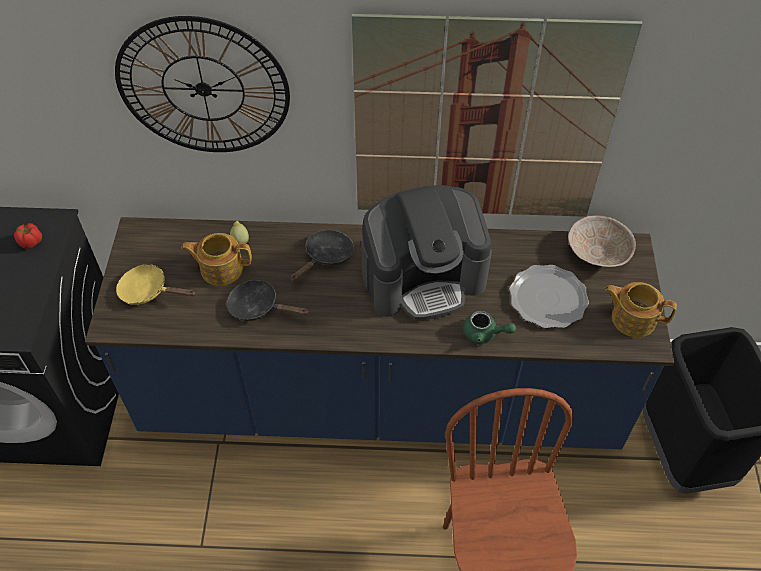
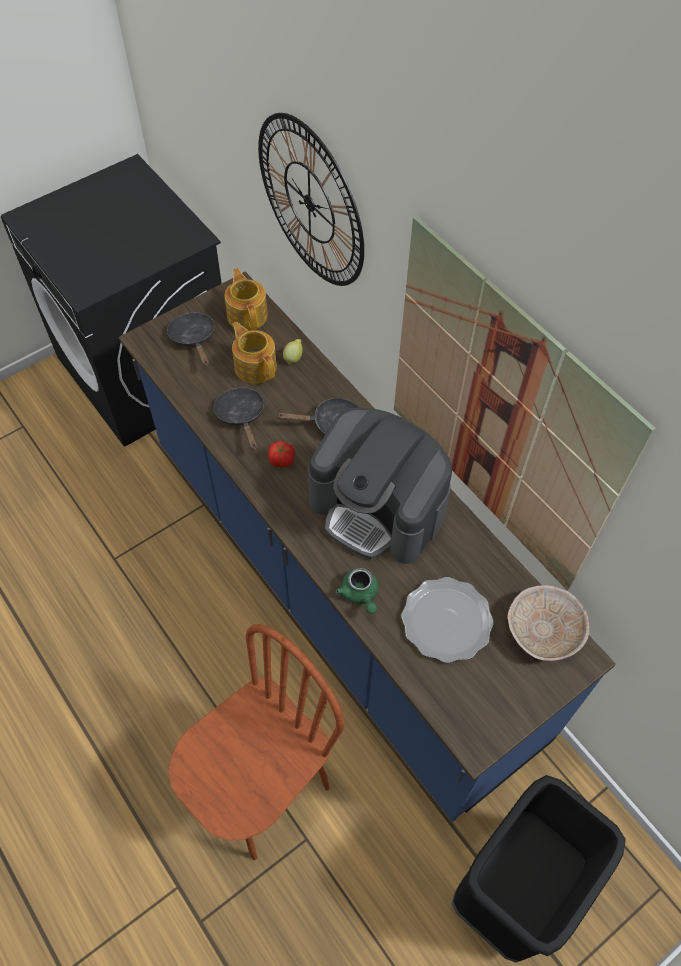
camera: 50 degrees right, 5 degrees up
tomato [14,223,42,249] -> tomato moved to [268,441,295,467]
yellow frying pan [116,264,196,305] -> black frying pan [167,312,215,367]
teapot [604,282,677,337] -> teapot moved to [225,268,268,331]

